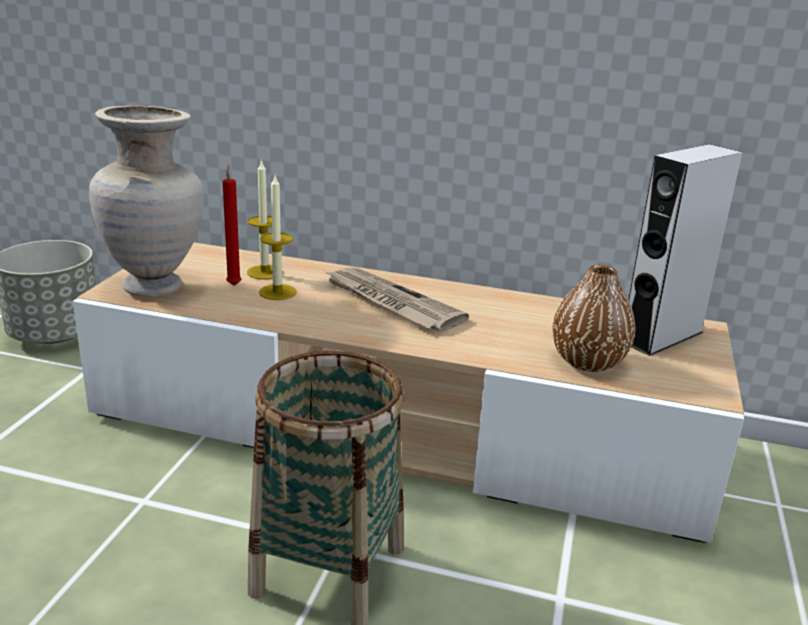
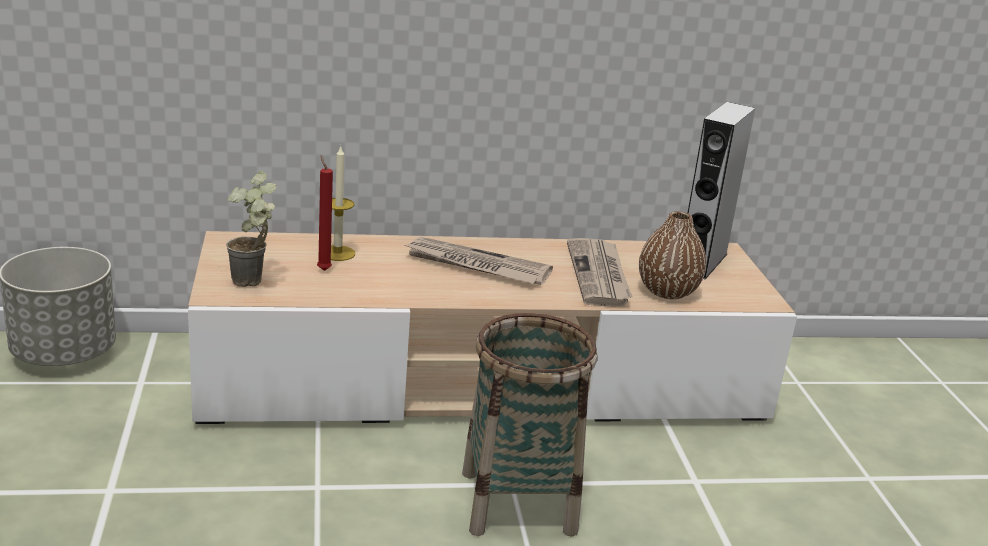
camera: 25 degrees left, 0 degrees up
beige vase [89,106,204,297] -> potted plant [226,171,276,287]
candle [259,176,297,300] -> none
none -> newspaper [567,238,632,306]

